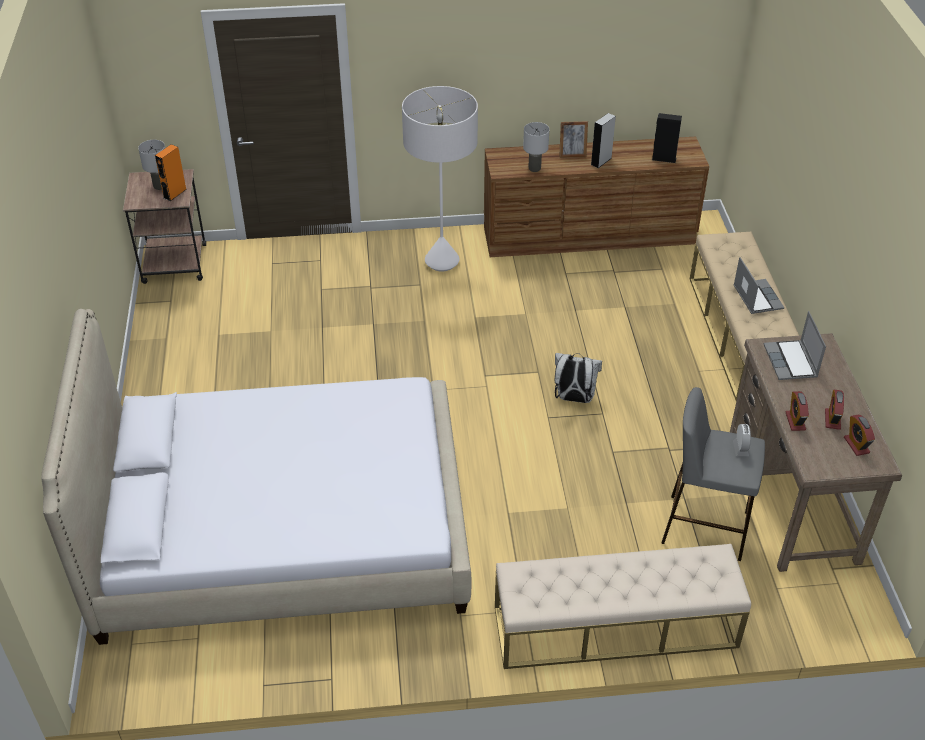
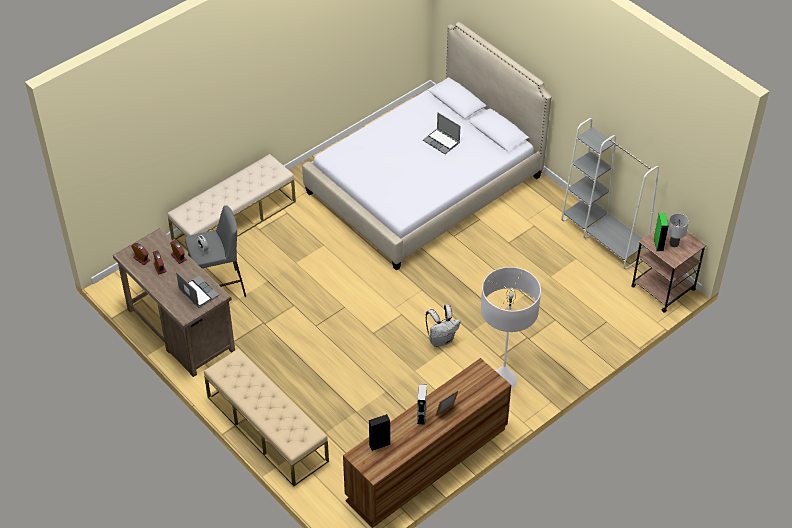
camera: 145 degrees right, 5 degrees up
orange speaker [155,144,187,201] -> green speaker [654,213,669,251]
white table lamp [523,122,550,172] -> none
white backpack [555,353,602,403] -> white backpack moved to [426,305,461,347]
laptop [733,257,784,314] -> laptop moved to [423,112,460,154]
none -> grey clothes rack [561,118,659,269]

